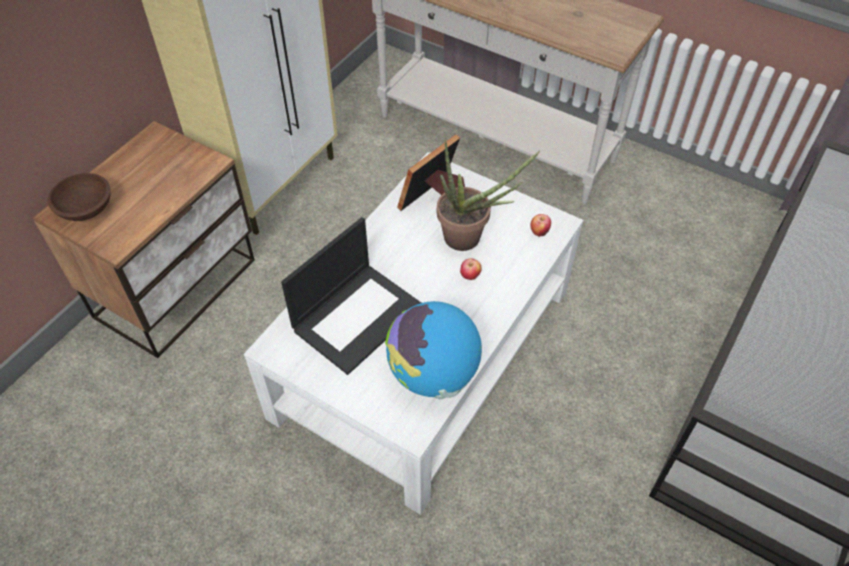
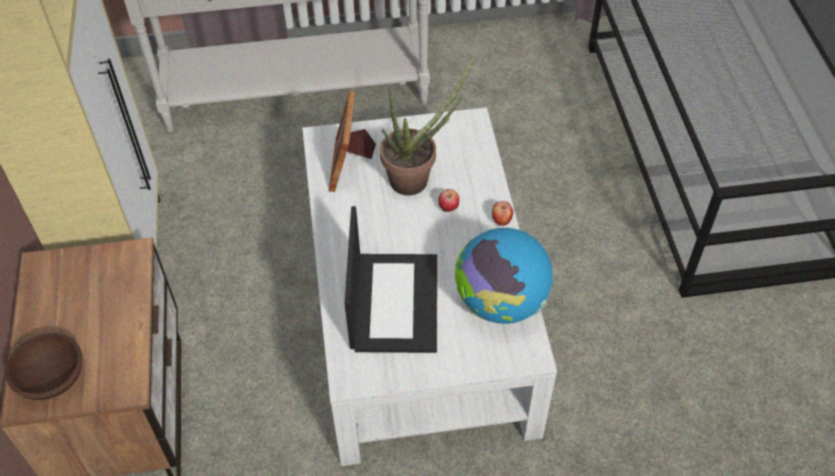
camera: 40 degrees left, 0 degrees up
apple [530,214,551,237] -> apple moved to [492,201,513,226]

